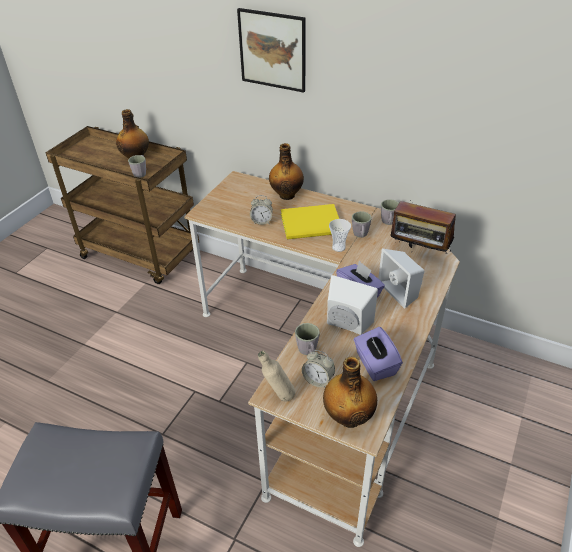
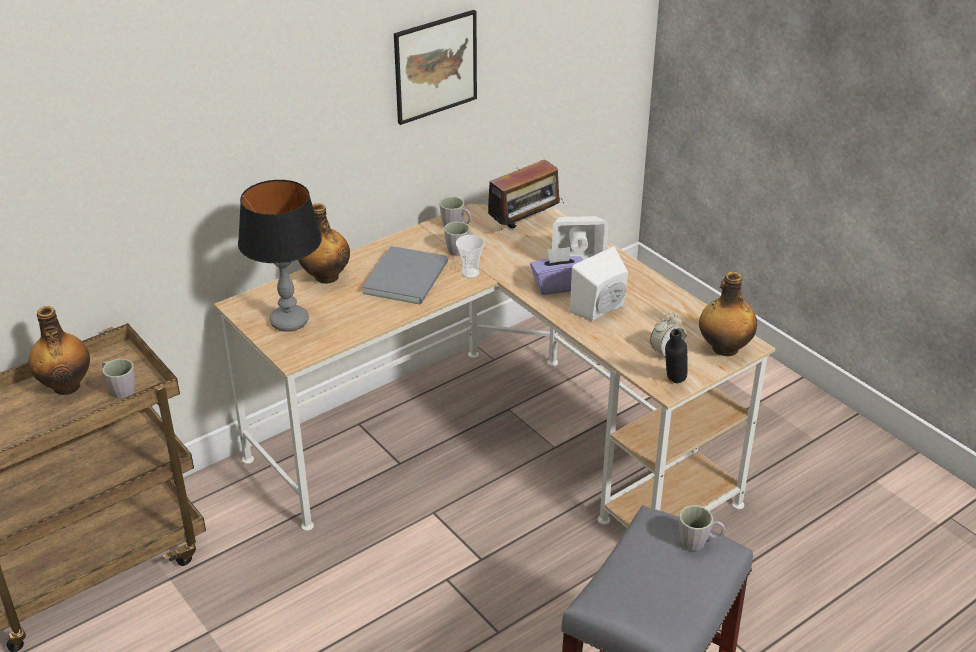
camera: 65 degrees left, 5 degrees down
picture [237,8,306,93] -> picture moved to [394,10,477,125]
alarm clock [250,195,273,225] -> none
beige bottle [258,351,295,402] -> black bottle [665,329,688,383]
yellow book [281,204,339,239] -> grey book [362,246,448,305]
grey mug [295,323,320,355] -> grey mug moved to [679,505,725,550]
purple tissue box [354,327,403,381] -> none
none -> table lamp [238,180,322,332]

